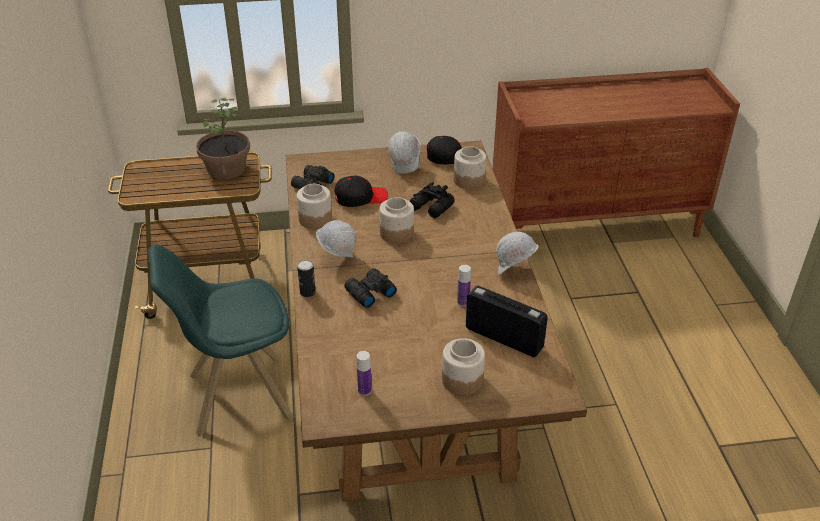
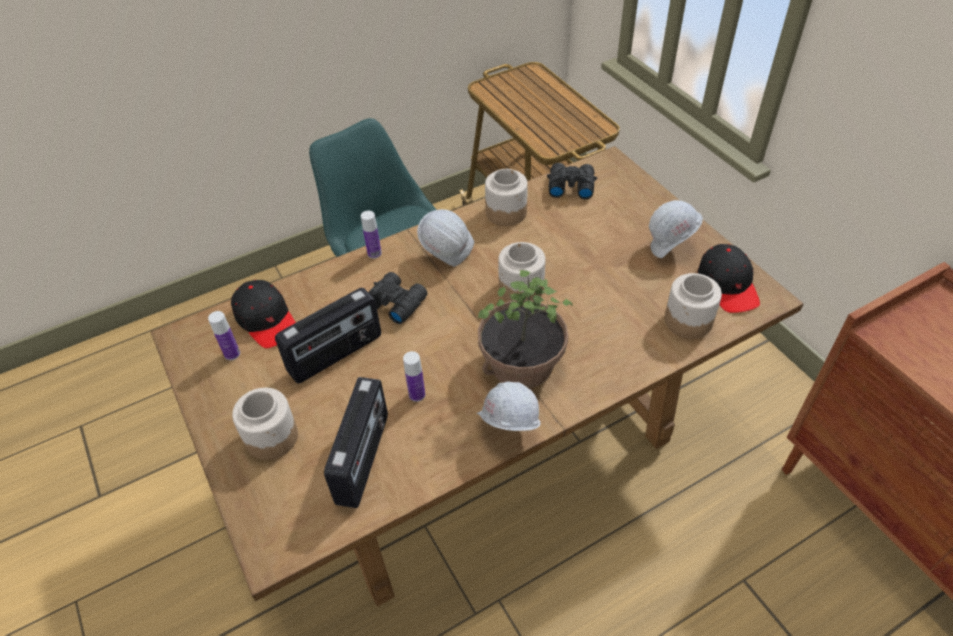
camera: 70 degrees right, 10 degrees up
potted plant [196,98,250,180] -> potted plant moved to [478,270,573,389]
can [297,260,316,297] -> bottle [361,211,382,259]
black cap [335,176,388,207] -> black cap moved to [231,280,296,348]
black binoculars [410,182,455,218] -> none
none -> radio [275,288,381,383]

